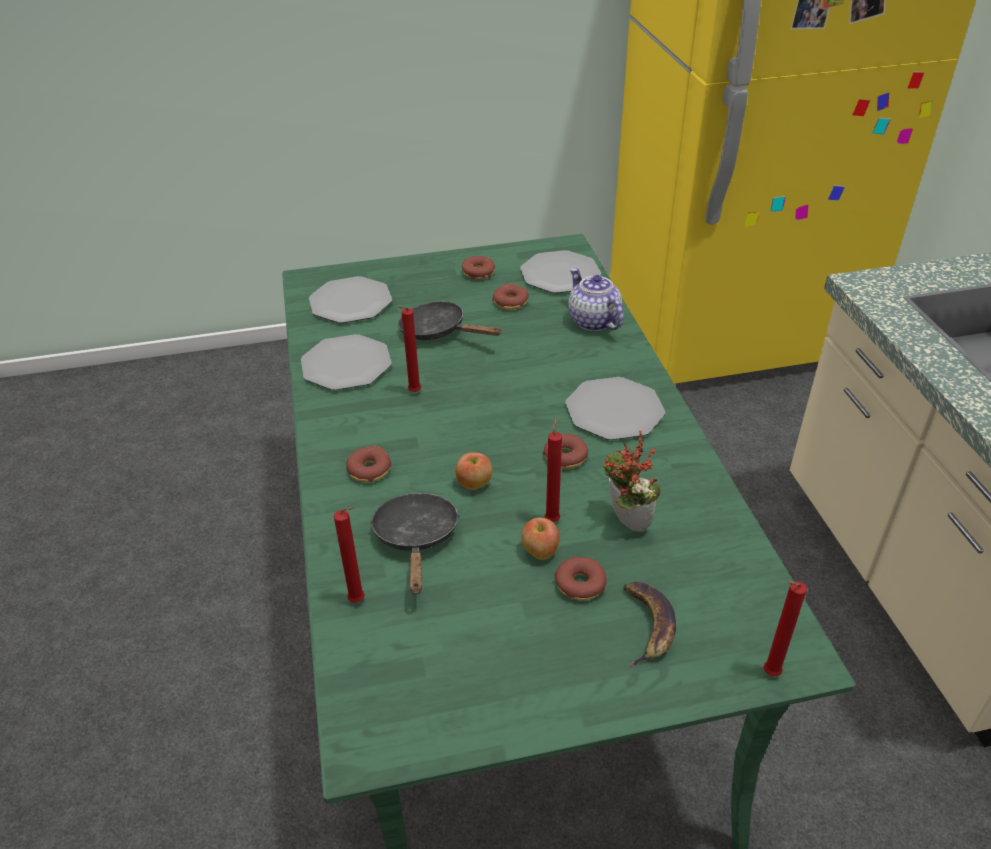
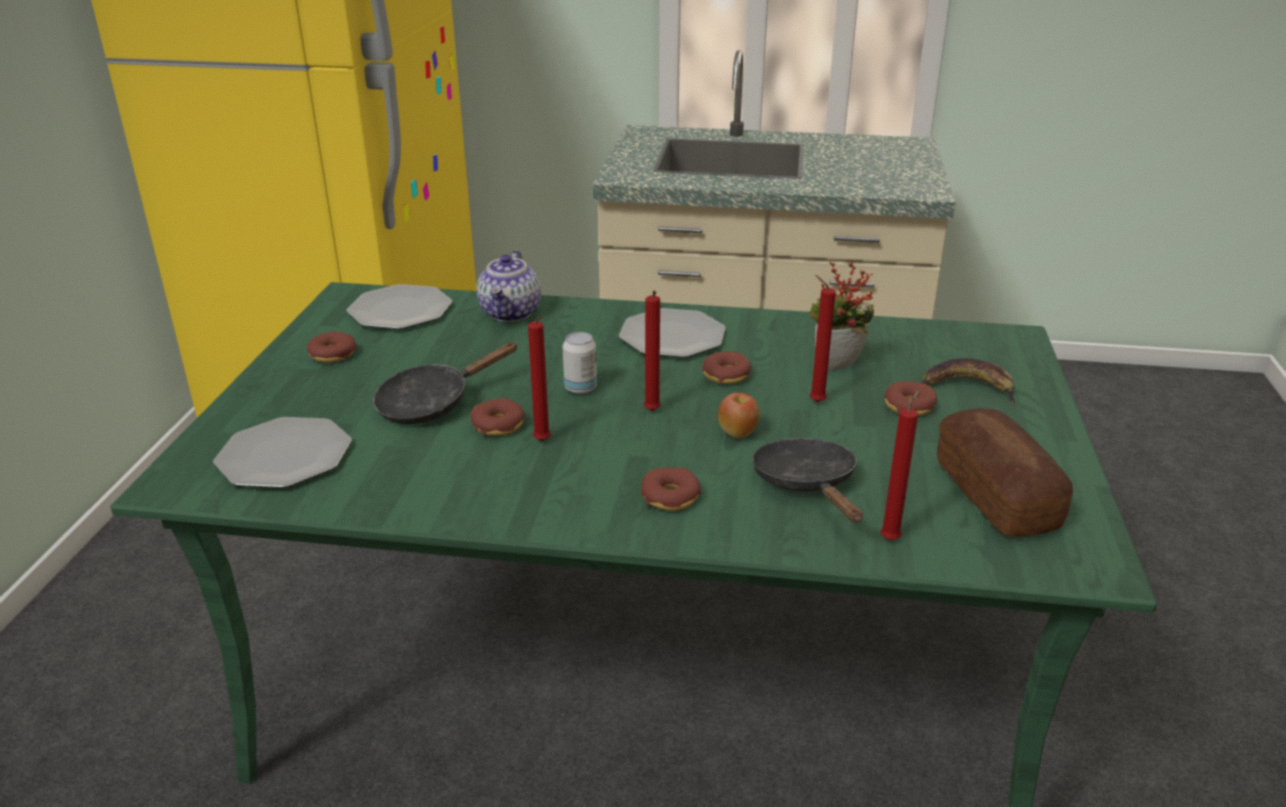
camera: 70 degrees left, 10 degrees down
plate [301,334,392,390] -> none
black frying pan [370,493,460,594] -> black frying pan turned 60 degrees clockwise [752,438,863,522]
donut [492,284,529,310] -> donut moved to [471,398,525,436]
apple [521,518,560,560] -> none
teapot [568,268,624,331] -> teapot turned 75 degrees counterclockwise [477,250,541,322]
red candle [764,581,807,676] -> red candle moved to [644,291,661,411]
none -> can [562,332,597,394]
none -> bread [937,408,1073,537]

